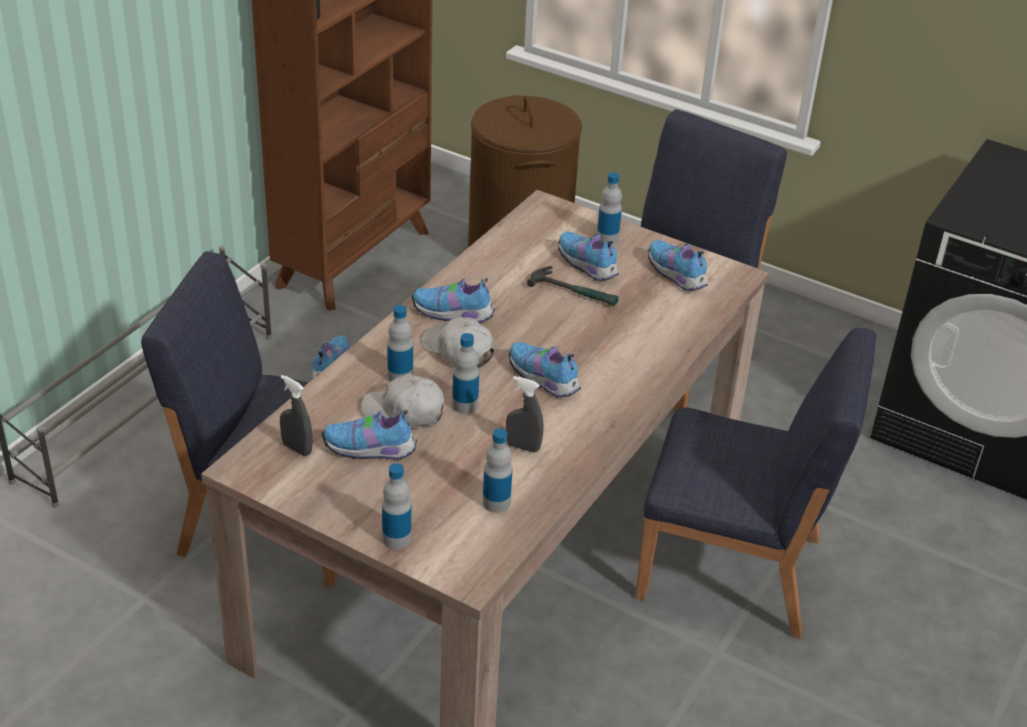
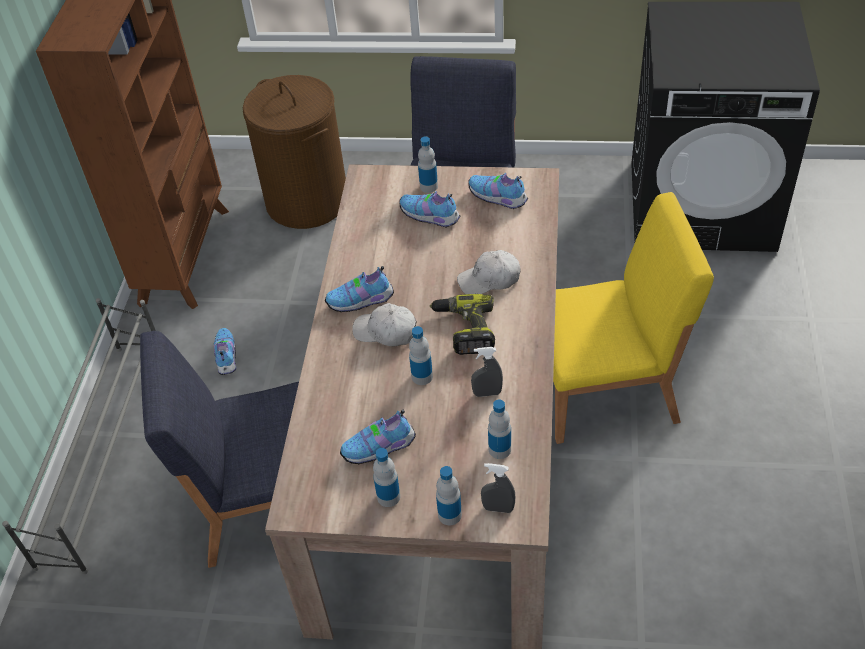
camera: 20 degrees left, 10 degrees up
grey spray bottle [280,375,313,456] -> grey spray bottle moved to [481,463,515,513]
white cap [361,374,445,427] -> white cap moved to [457,250,520,294]
bottle [387,305,413,382] -> bottle moved to [373,448,400,507]
shoe [509,342,581,398] -> power drill [430,294,495,355]
hammer [527,266,618,306] -> none
blue chair [635,328,876,639] -> yellow chair [553,192,714,444]

